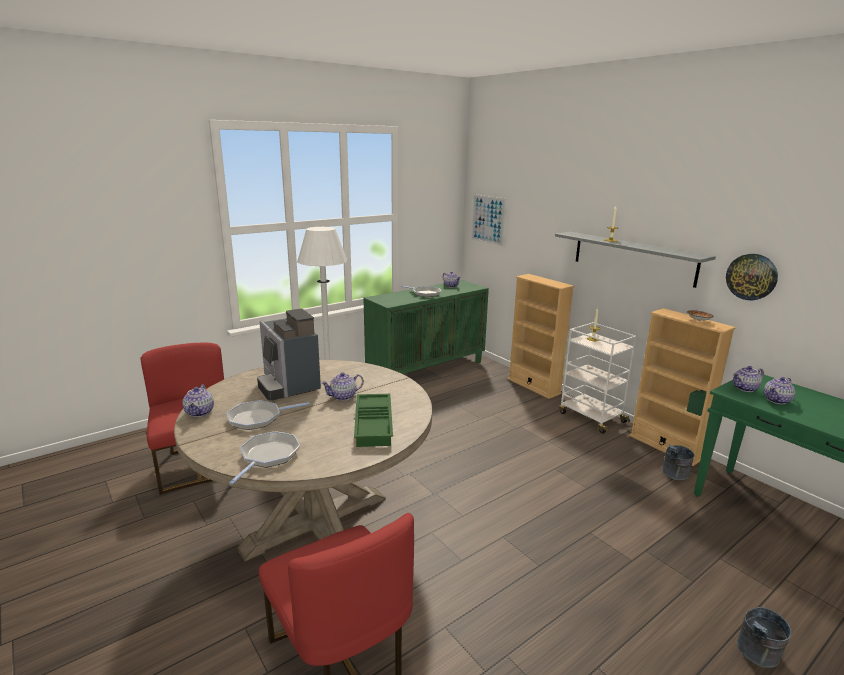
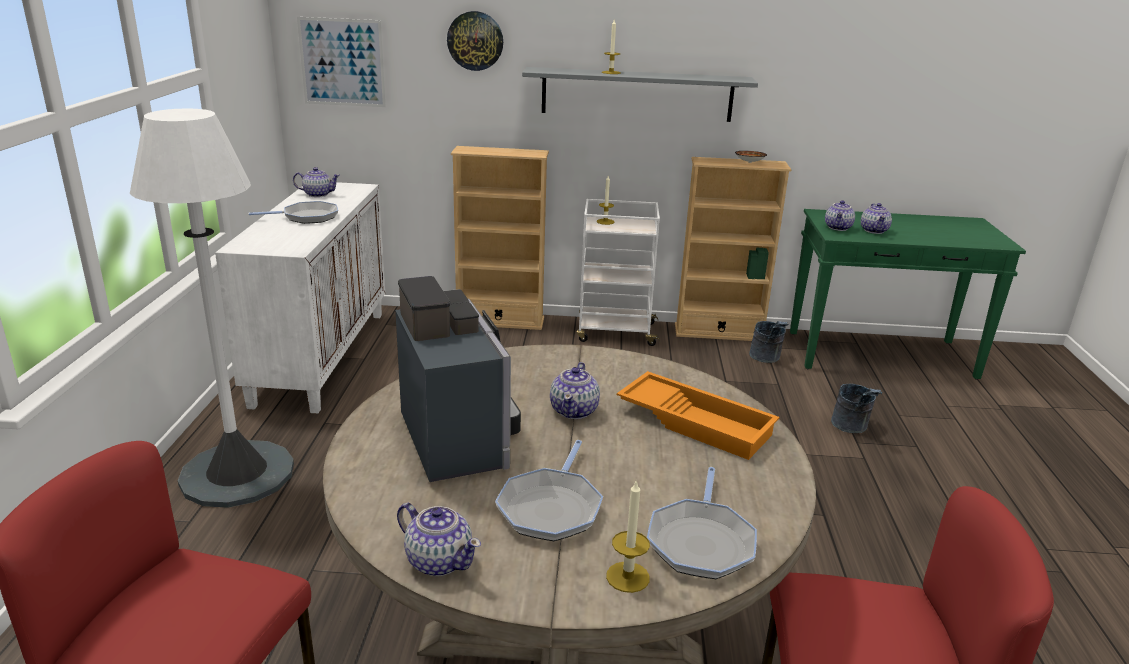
camera: 50 degrees left, 5 degrees up
frying pan [229,431,300,485] -> frying pan turned 135 degrees counterclockwise [647,467,757,579]
coffee machine [257,309,321,401] -> coffee machine turned 120 degrees counterclockwise [395,276,521,482]
green tray [354,394,393,447] -> orange tray [617,371,779,460]
green cabinet [364,280,489,374] -> white cabinet [215,182,385,414]
wall clock [726,254,778,300] -> wall clock moved to [447,11,503,71]
grey bucket [737,607,791,668] -> grey bucket moved to [831,384,882,433]
none -> candle [606,480,650,593]

